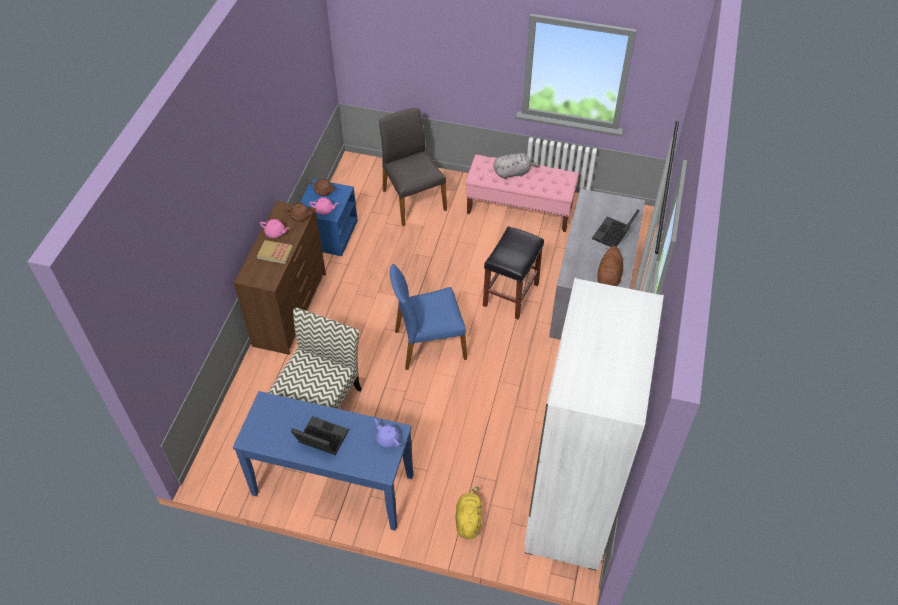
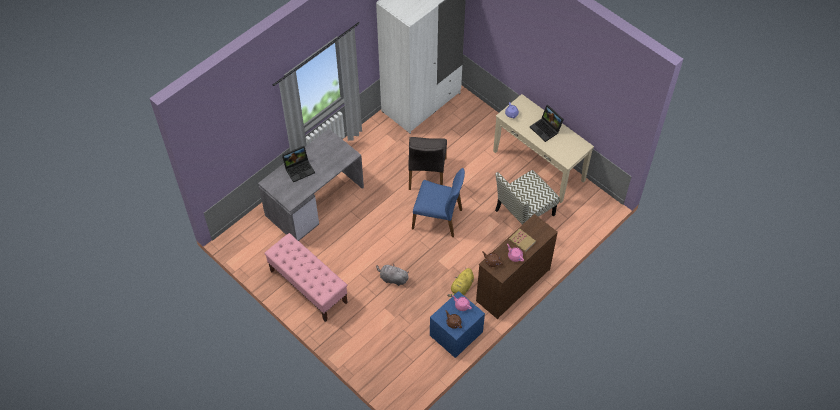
camera: 150 degrees left, 5 degrees up
blue console table [233,391,413,531] -> beige console table [493,94,594,203]
grey chair [379,108,447,226] -> grey chair moved to [409,137,447,190]
yellow plush toy [456,487,482,539] -> yellow plush toy moved to [447,268,474,297]
black stool [483,226,544,320] -> none
grey plush toy [493,153,539,179] -> grey plush toy moved to [376,264,409,286]
brown plush toy [598,246,623,286] -> none

